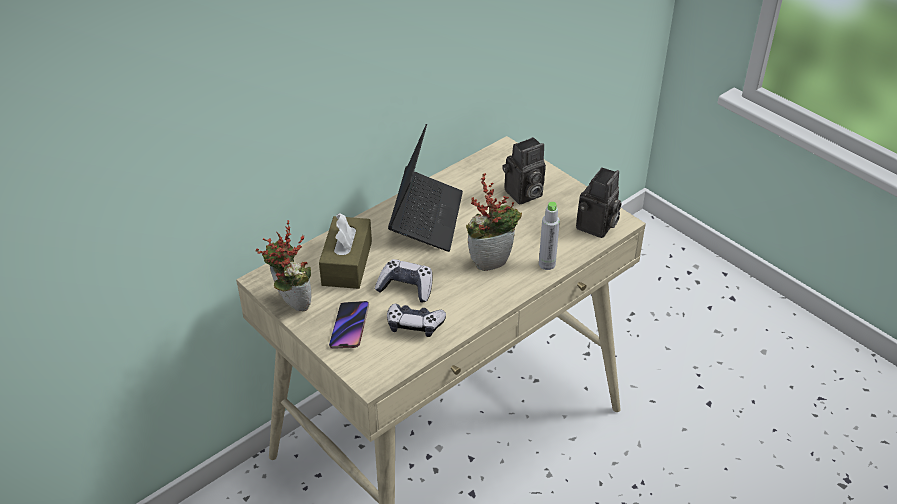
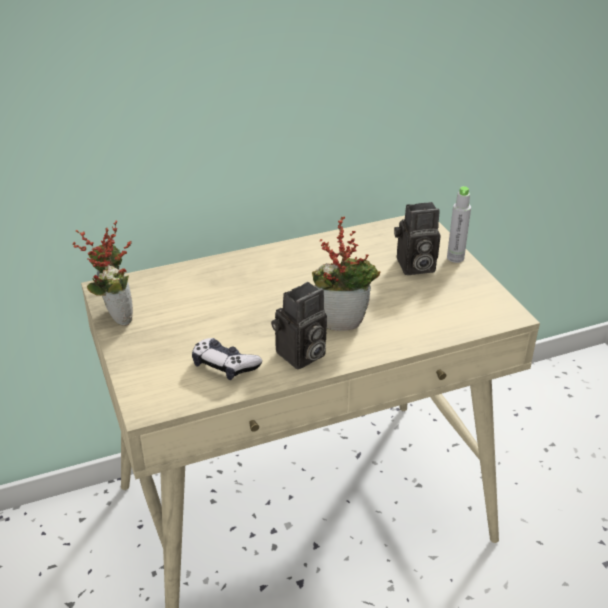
camera: 20 degrees right, 5 degrees down
brown tissue box [319,213,372,289] -> none
phone [329,301,369,349] -> none
game controller [375,259,433,303] -> none
laptop [388,124,463,252] -> none
grey bottle [539,202,560,270] -> grey bottle moved to [447,186,471,263]
camera [576,167,621,238] -> camera moved to [271,282,327,369]

